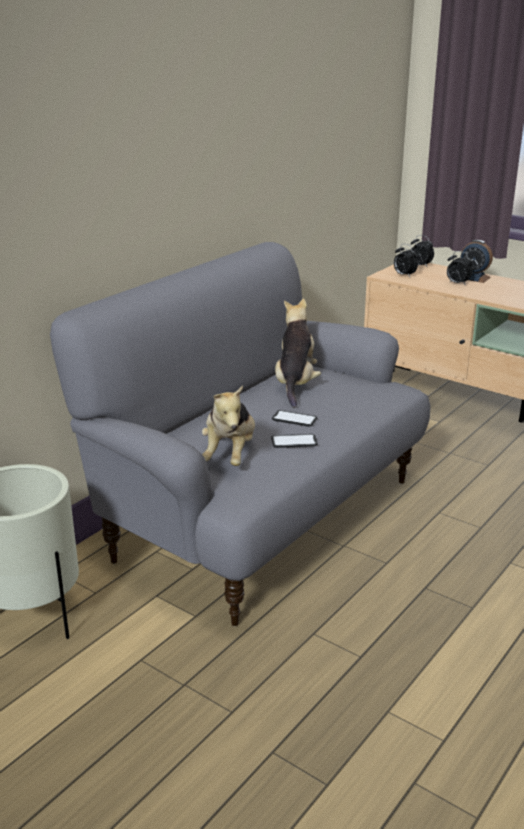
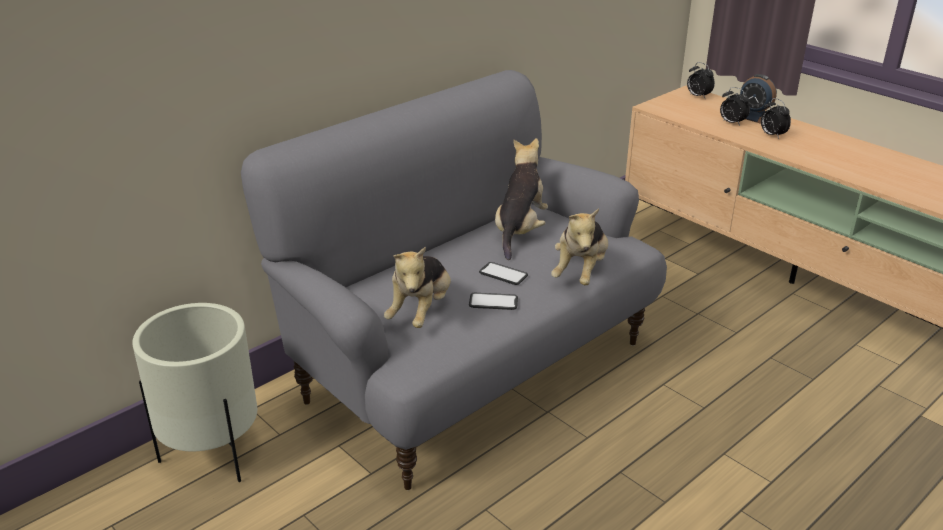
camera: 10 degrees right, 5 degrees up
alarm clock [394,244,418,277] -> alarm clock moved to [761,98,791,139]
none -> plush toy [551,208,608,285]

